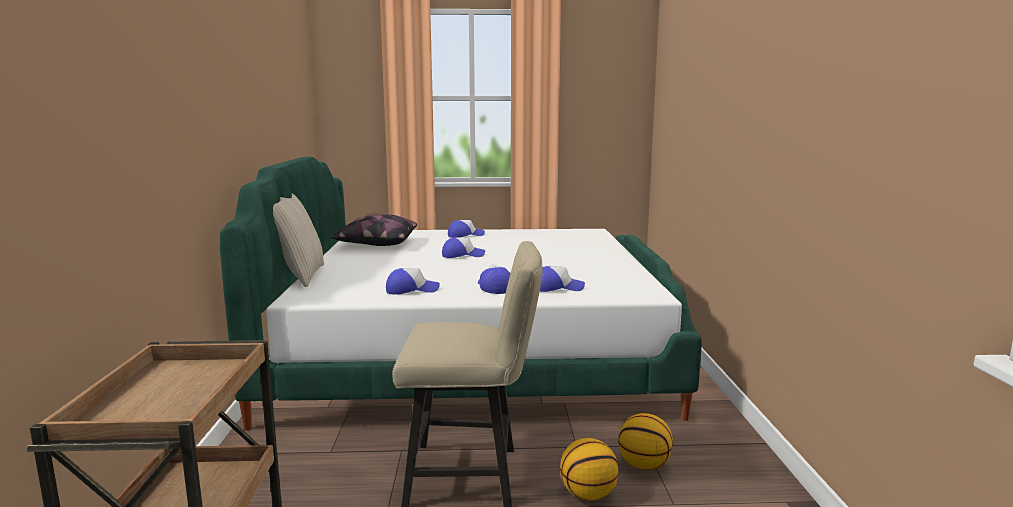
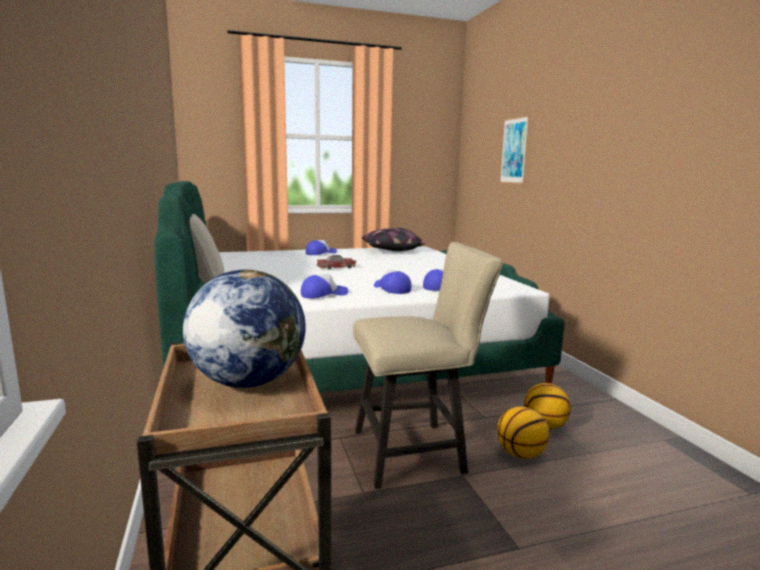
camera: 15 degrees left, 0 degrees up
pillow [330,214,417,246] -> pillow moved to [362,228,425,251]
cap [442,237,485,258] -> toy car [316,255,356,269]
none -> globe [183,269,306,388]
none -> picture [500,115,529,184]

